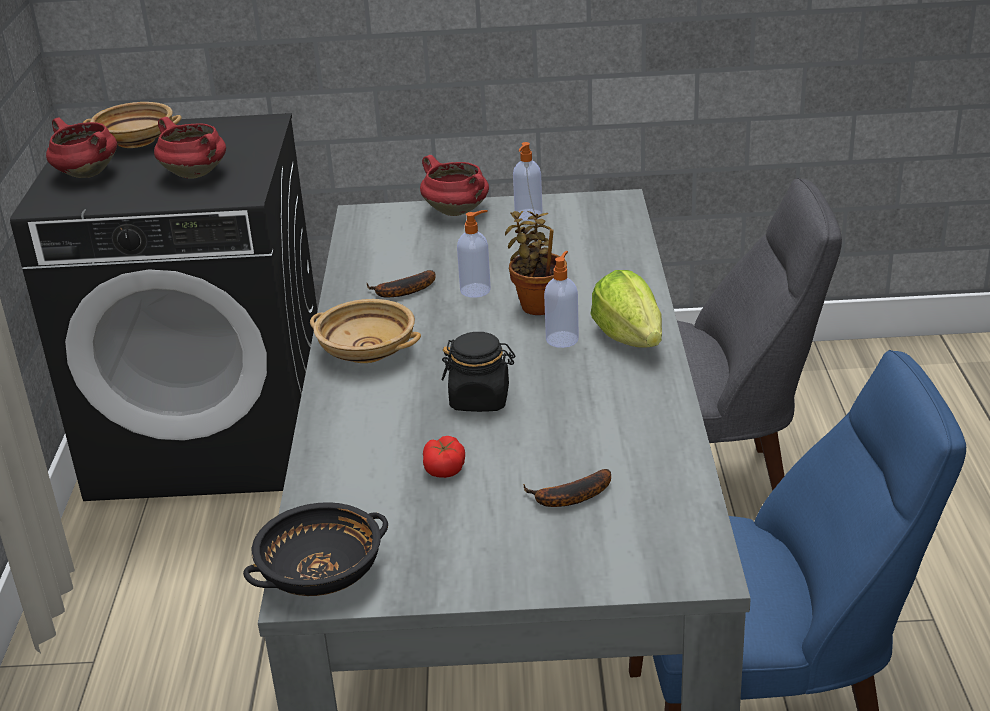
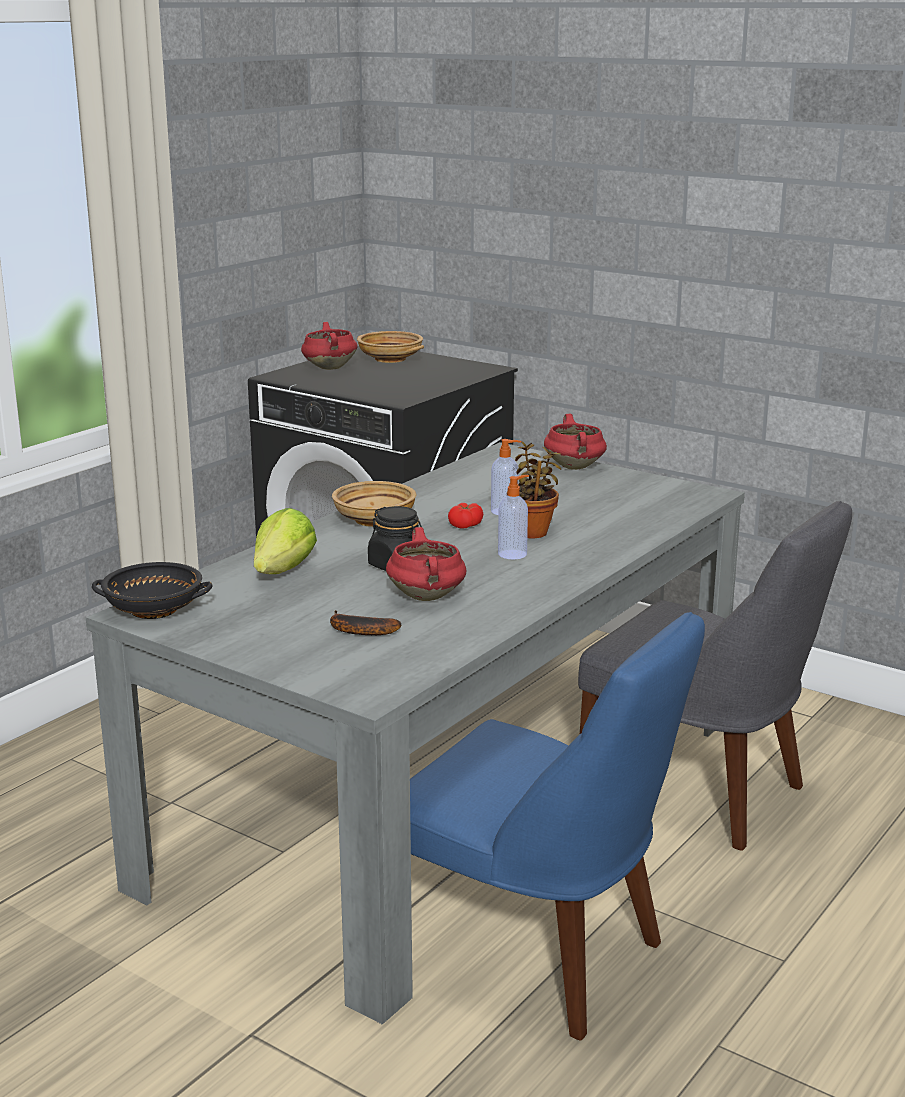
camera: 35 degrees right, 10 degrees down
red cooking pot [154,117,226,179] -> red cooking pot moved to [386,527,466,601]
banana [367,270,436,297] -> none
tomato [423,436,465,478] -> tomato moved to [448,503,483,529]
soap dispenser [513,142,543,221] -> none
lettuce [590,270,662,348] -> lettuce moved to [254,508,317,574]

